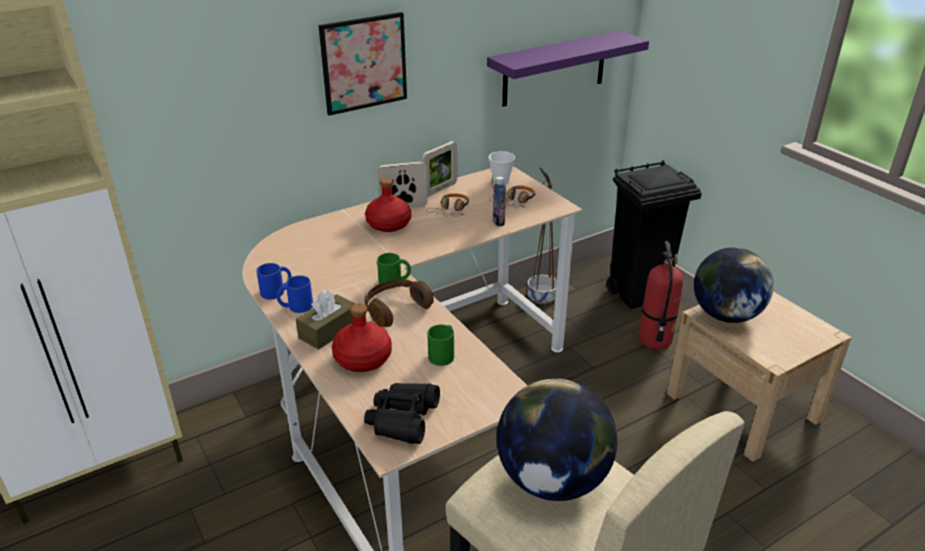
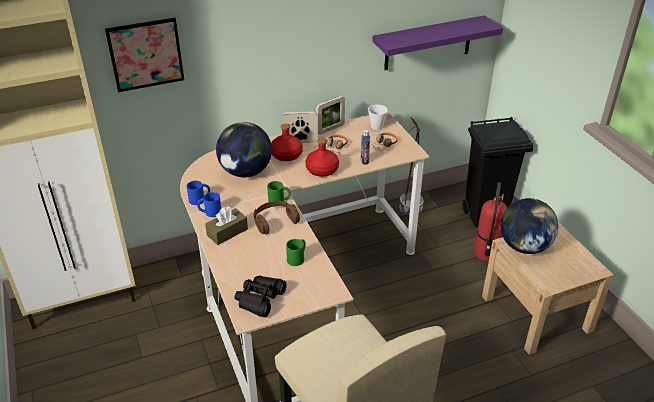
camera: 10 degrees right, 5 degrees up
picture [318,12,407,116] -> picture moved to [105,18,184,92]
red bottle [332,303,392,372] -> red bottle moved to [306,138,339,177]
globe [497,378,618,501] -> globe moved to [216,122,272,177]

